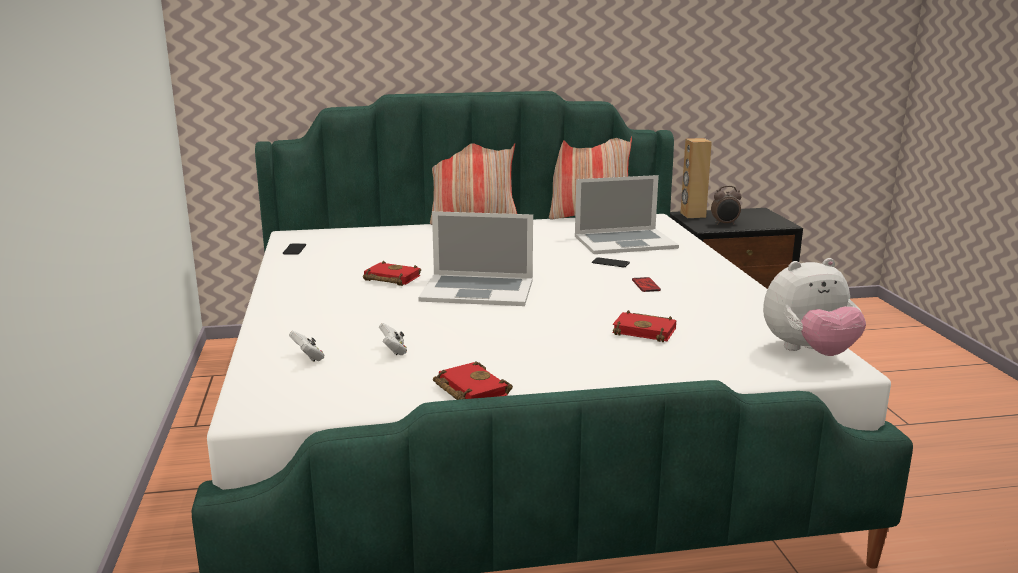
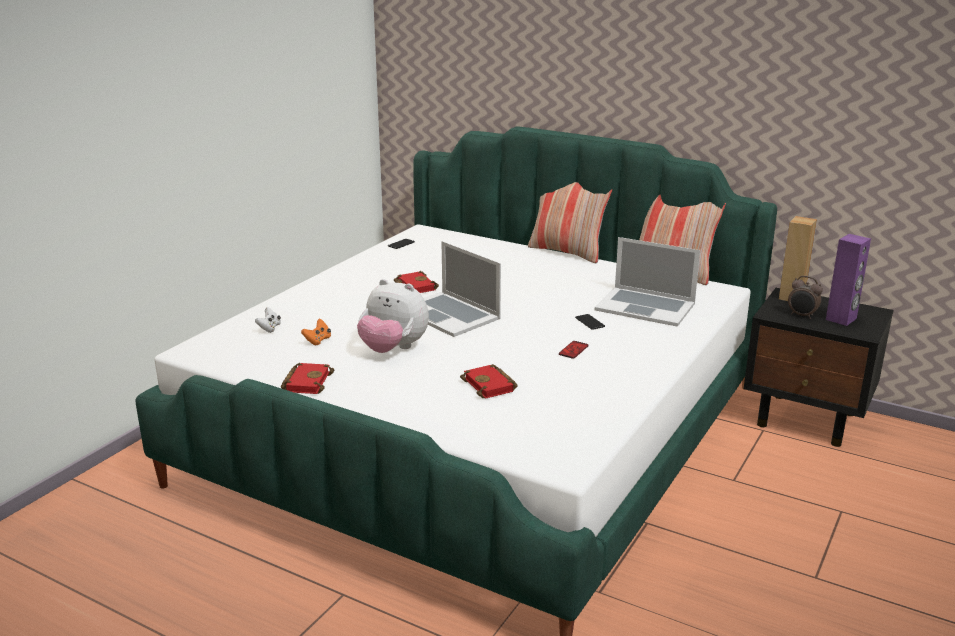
camera: 40 degrees right, 5 degrees up
white game controller [379,323,407,355] -> orange game controller [301,319,331,345]
plush toy [763,258,866,356] -> plush toy moved to [357,279,429,353]
none -> purple speaker [826,234,871,326]

